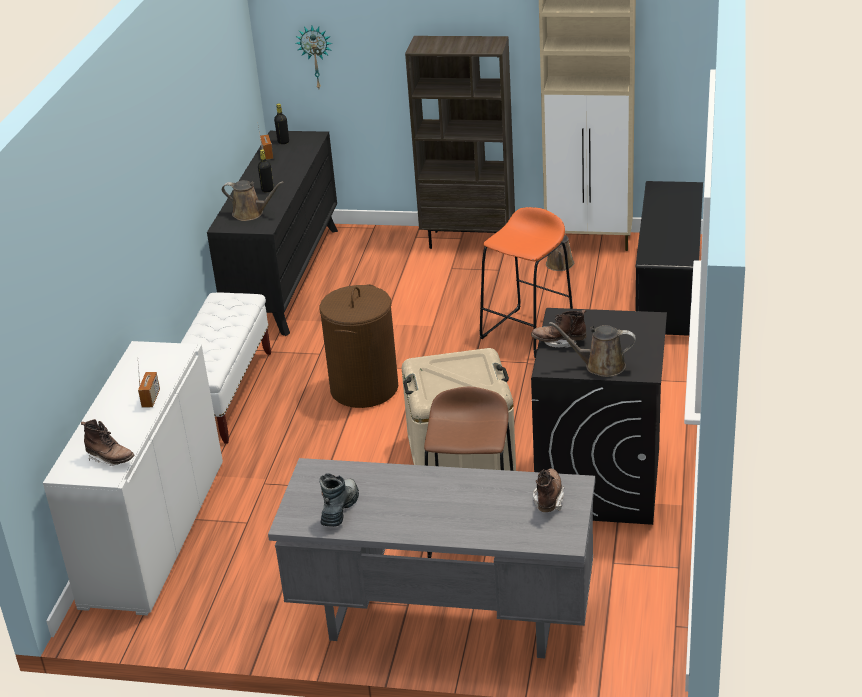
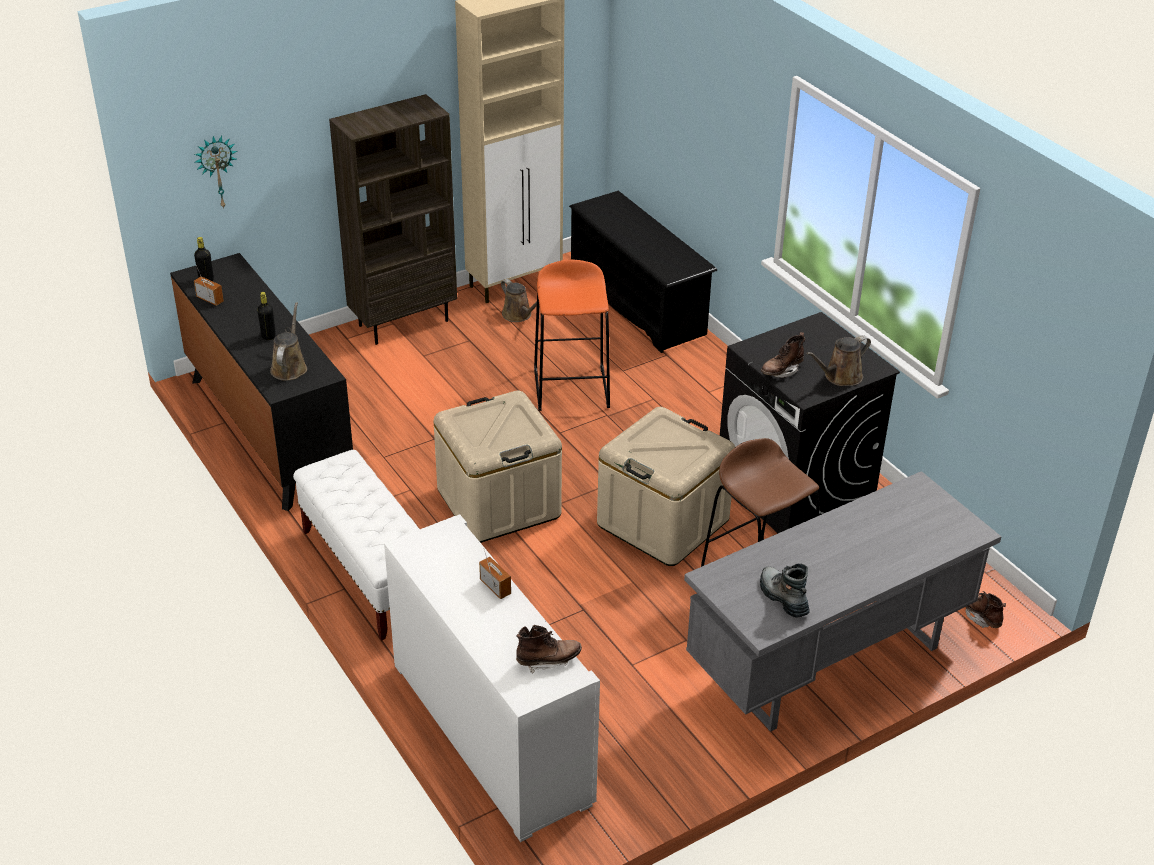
camera: 45 degrees left, 5 degrees up
brown watering can [222,180,284,221] -> brown watering can turned 60 degrees counterclockwise [270,302,307,381]
brown laundry basket [319,284,398,408] -> beige storage box [434,391,562,543]
brown boot [533,469,565,512] -> brown boot moved to [966,591,1006,628]

